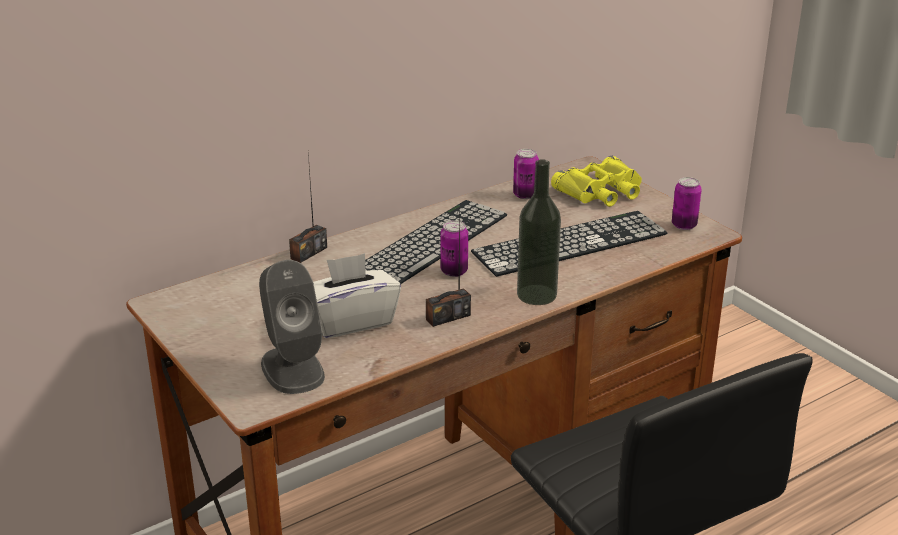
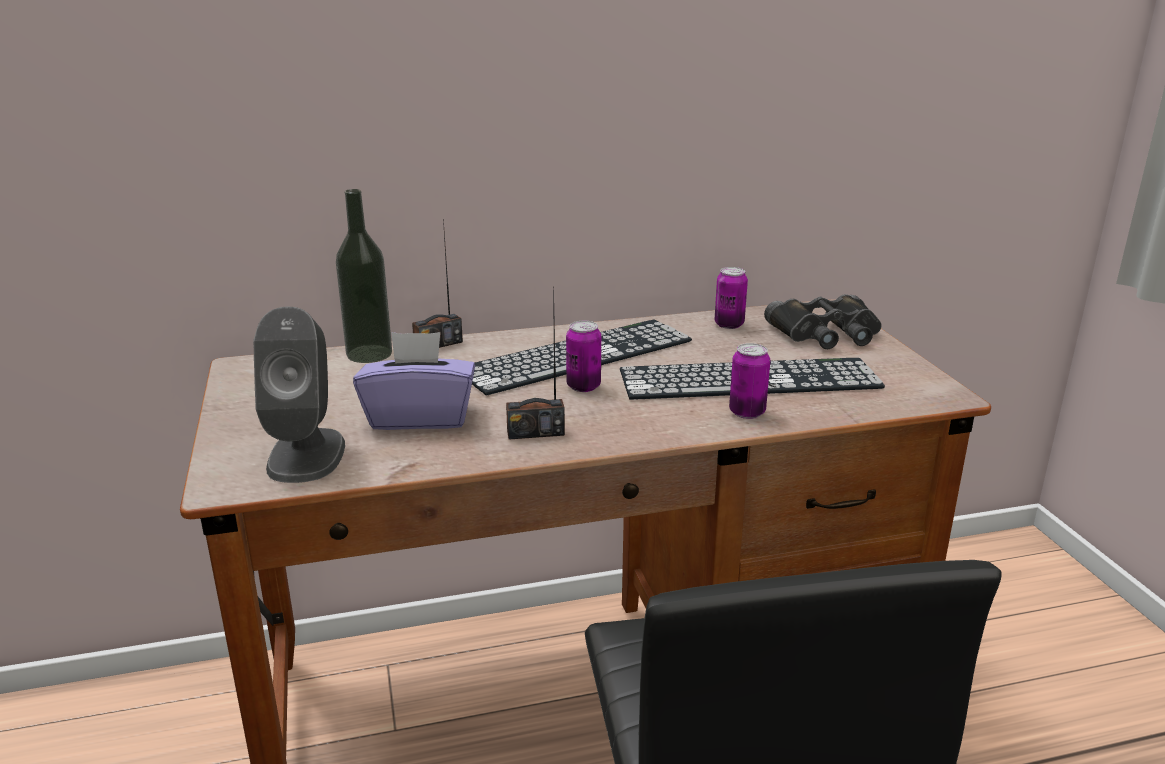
camera: 20 degrees right, 5 degrees down
white tissue box [313,253,401,338] -> purple tissue box [353,332,475,430]
bottle [517,159,561,305] -> bottle moved to [336,189,392,363]
yellow binoculars [551,156,642,207] -> black binoculars [764,294,882,349]
can [672,177,702,230] -> can moved to [729,343,770,419]

